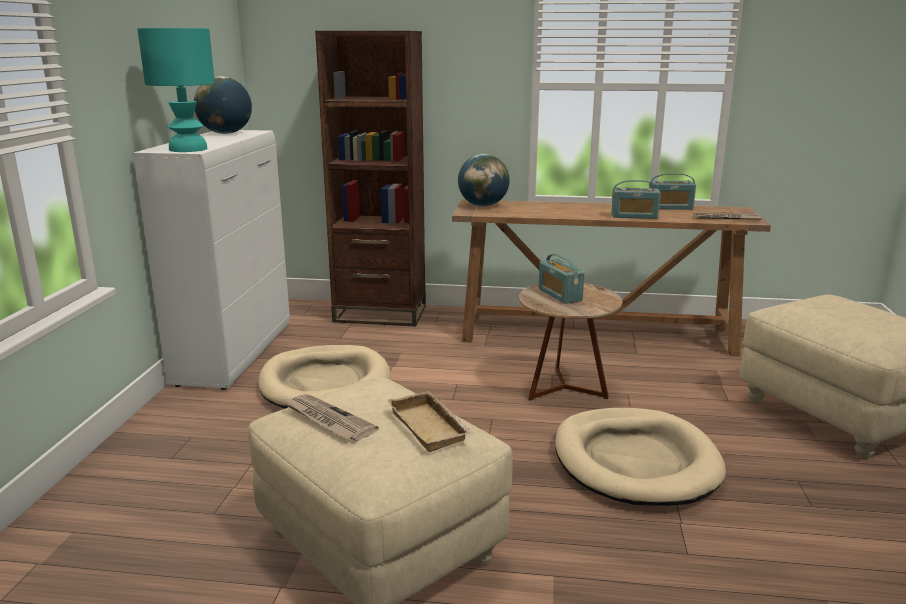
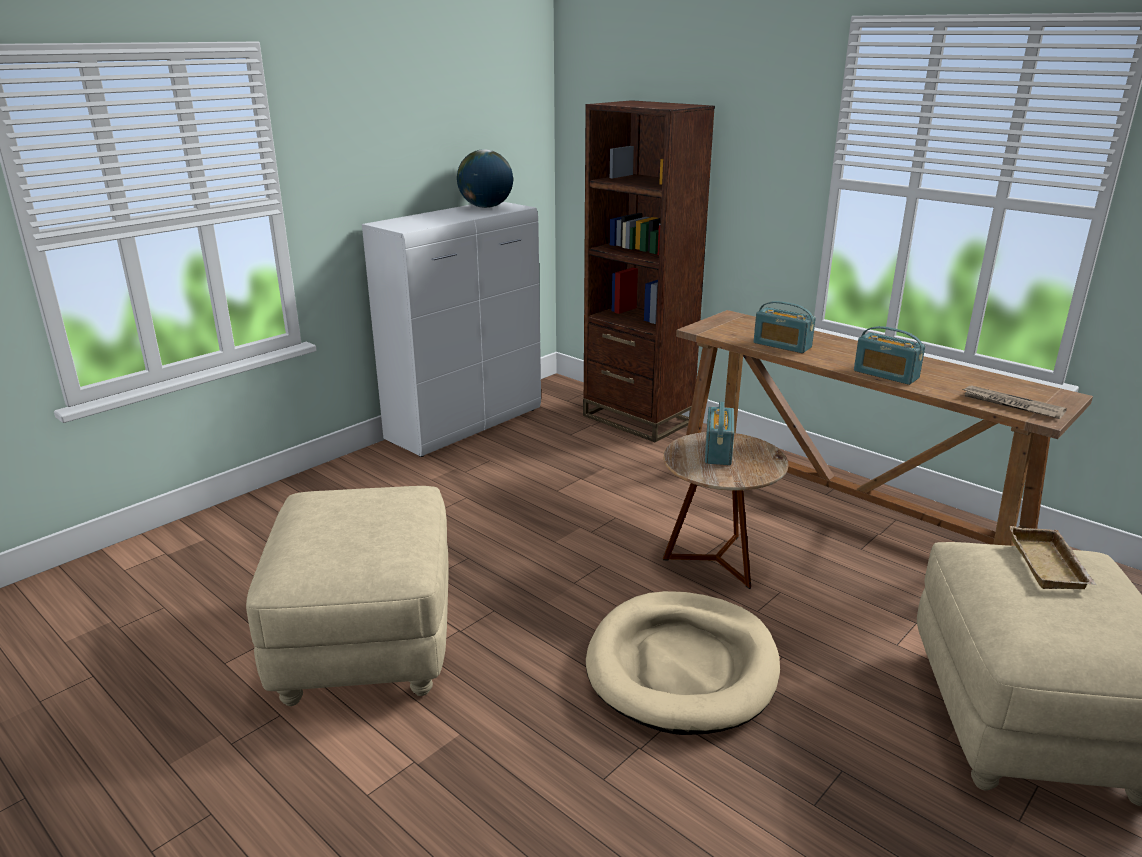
camera: 35 degrees right, 5 degrees up
turquoise table lamp [137,28,215,152] -> none
beige dog bed [258,345,391,409] -> none
newspaper [284,394,379,441] -> none
beige tray [388,391,473,452] -> beige tray moved to [1009,526,1097,589]
globe [458,154,510,206] -> none
radio [649,173,696,210] -> radio moved to [754,301,816,353]

